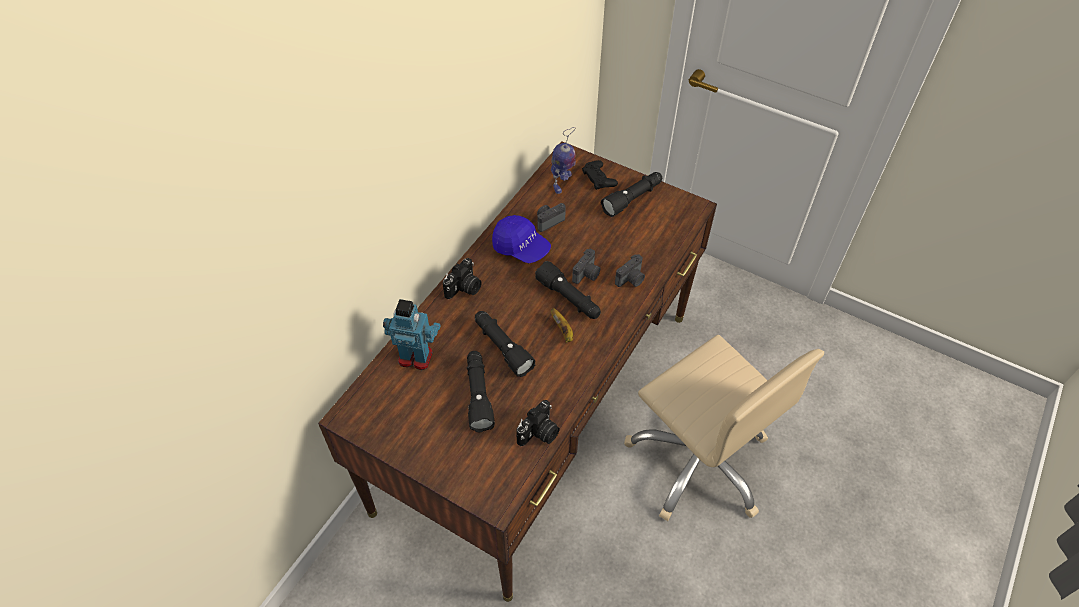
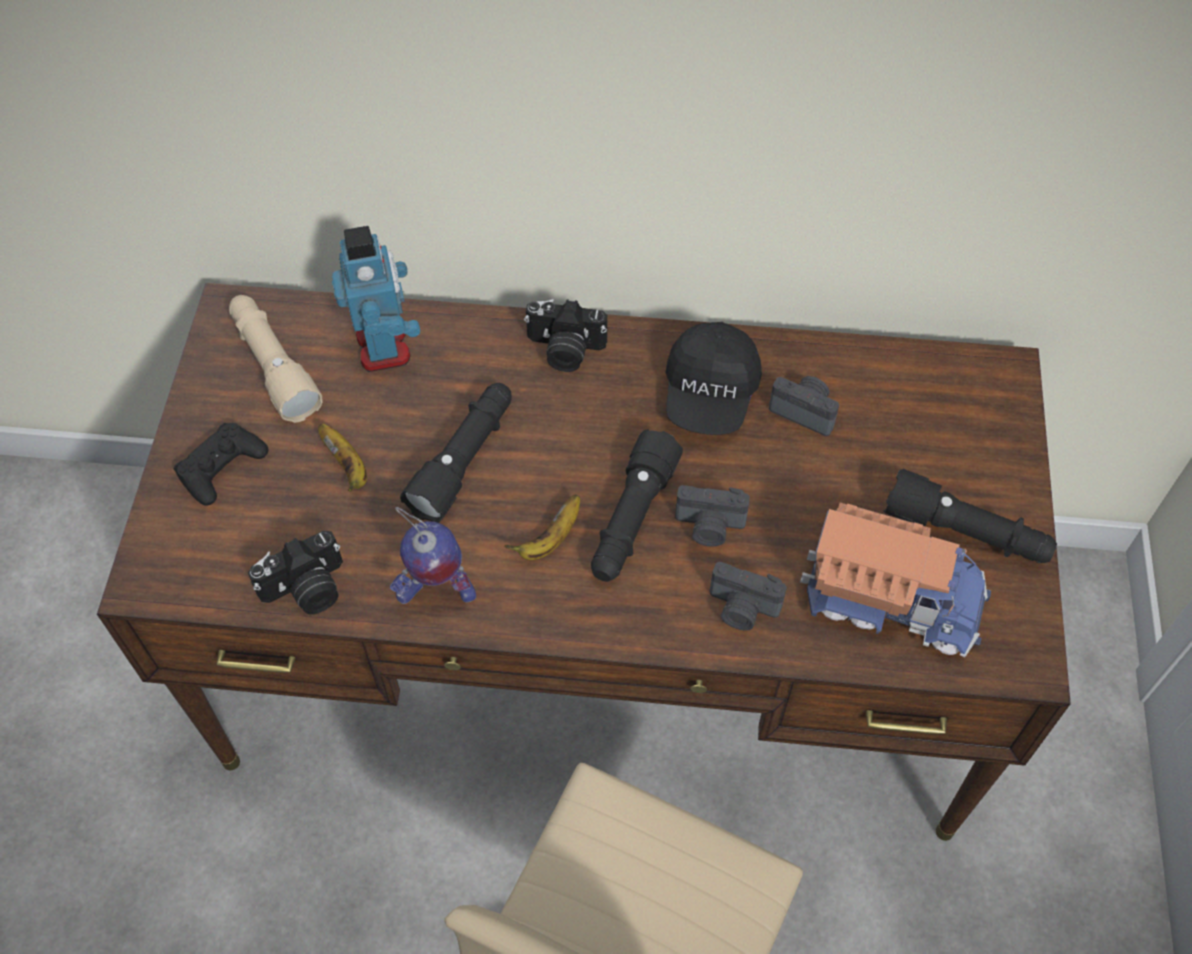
camera: 65 degrees right, 5 degrees up
black flashlight [467,351,495,432] -> banana [318,423,367,492]
blue cap [492,215,551,263] -> black cap [665,322,762,435]
camera [516,400,560,446] -> camera turned 45 degrees counterclockwise [248,531,343,614]
toy robot [551,127,576,194] -> toy robot moved to [390,507,476,604]
black game controller [582,160,618,190] -> black game controller moved to [174,423,269,506]
none -> beige flashlight [229,295,323,423]
none -> toy truck [800,503,991,658]

